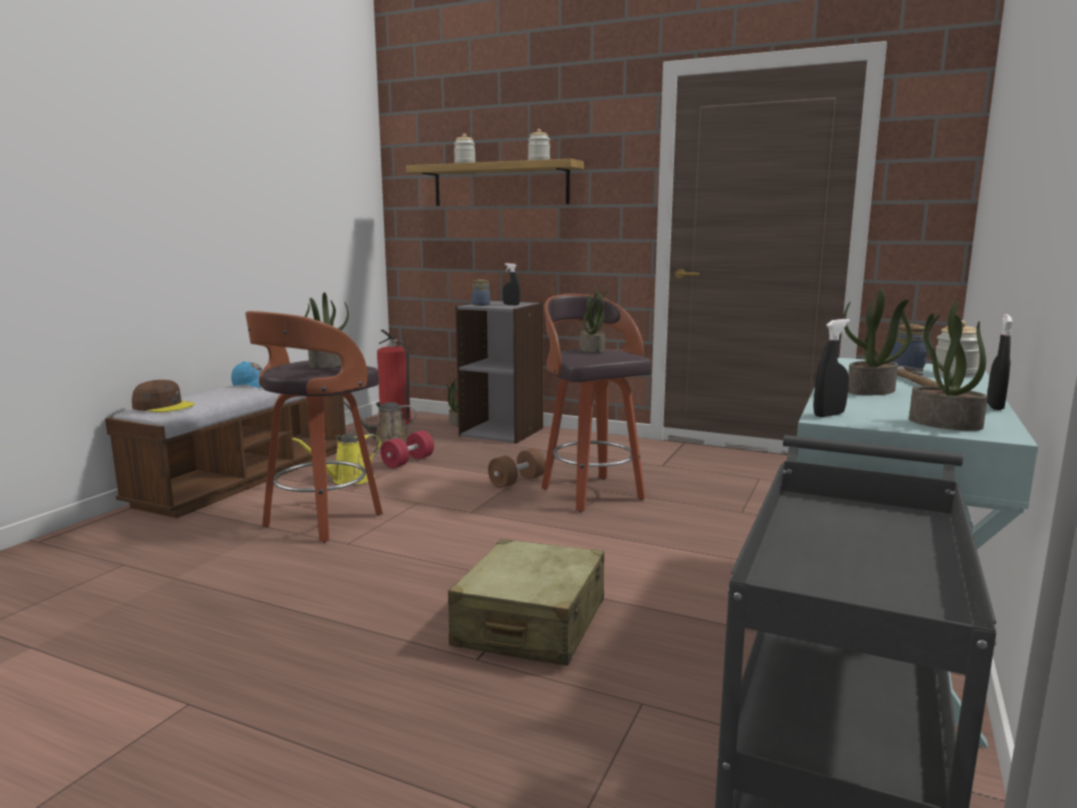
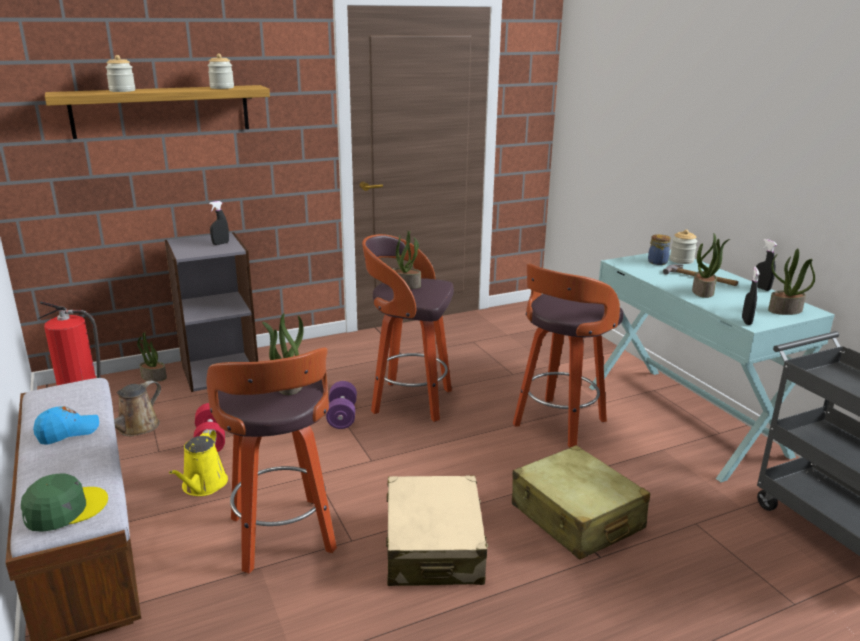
camera: 50 degrees left, 10 degrees up
brown cap [132,380,195,412] -> green cap [21,473,108,532]
jar [472,280,490,306] -> none
brown dumbbell [488,448,546,488] -> purple dumbbell [326,381,357,429]
none -> beige suitcase [386,476,488,586]
none -> stool [513,263,624,448]

